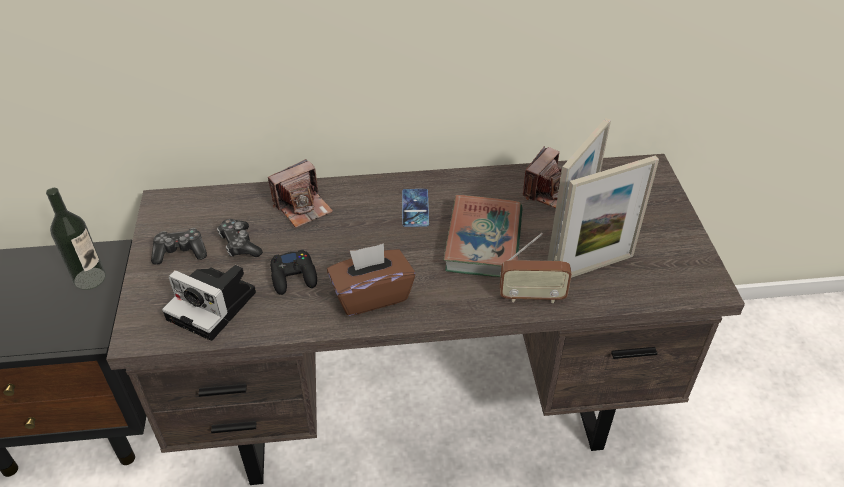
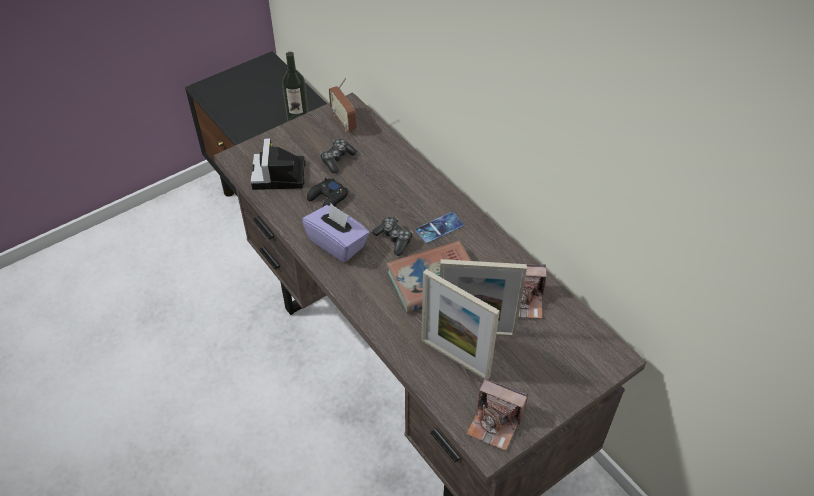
camera: 60 degrees right, 5 degrees up
game controller [151,228,207,265] -> game controller moved to [372,217,413,256]
camera [268,159,333,228] -> camera moved to [466,379,528,451]
brown tissue box [327,243,415,316] -> purple tissue box [302,203,370,263]
radio [500,233,572,304] -> radio moved to [329,77,357,132]

